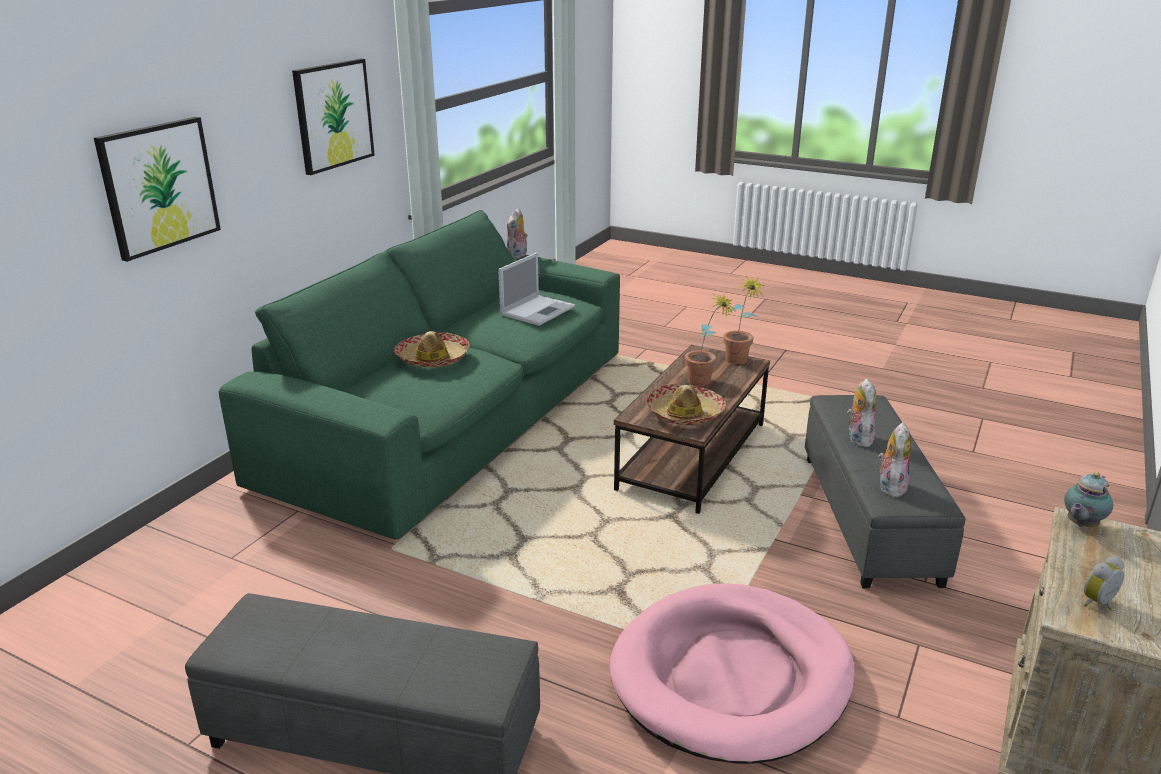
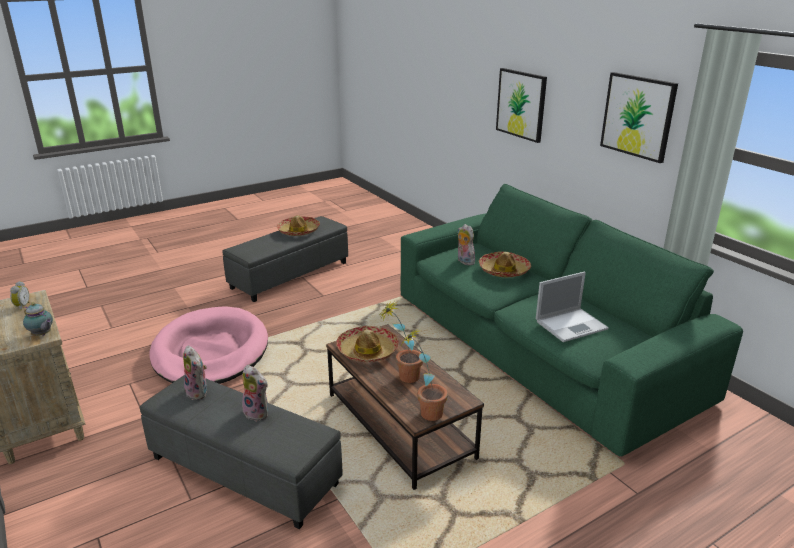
camera: 120 degrees right, 0 degrees up
laptop [498,253,575,326] -> laptop turned 90 degrees counterclockwise [536,272,609,342]
plush toy [507,208,528,259] -> plush toy moved to [458,224,475,265]
teapot [1064,472,1113,527] -> teapot turned 135 degrees clockwise [23,302,53,336]
none -> hat [277,215,320,236]

